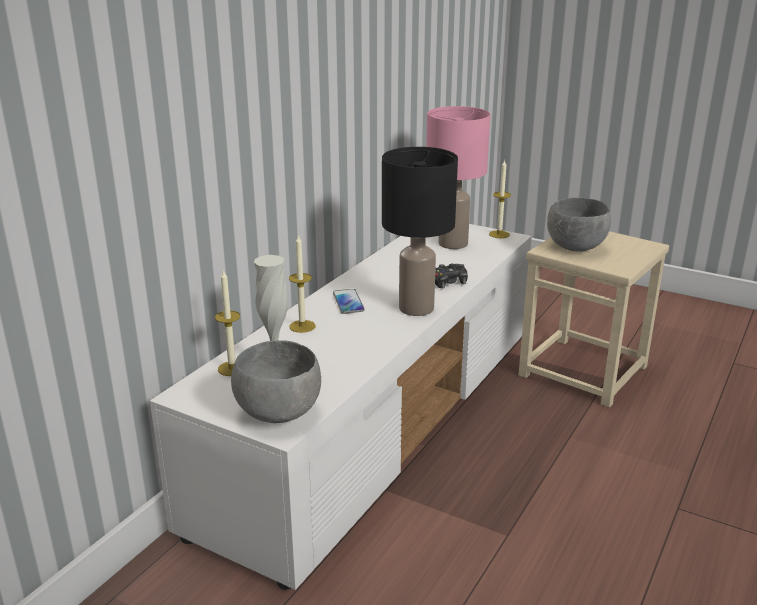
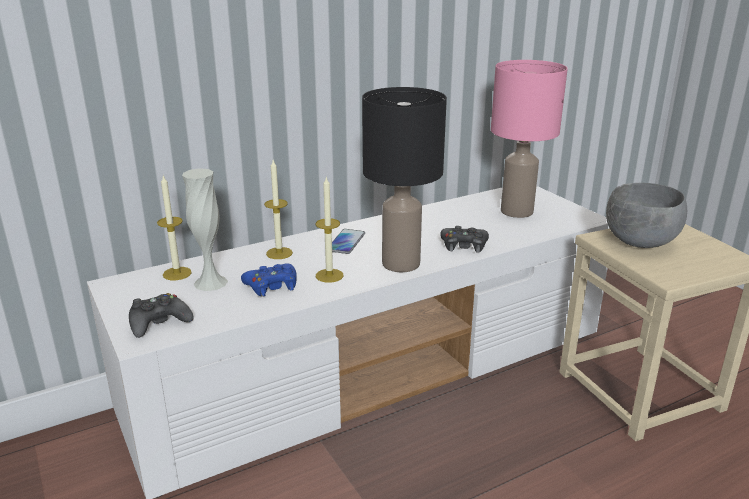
camera: 30 degrees right, 0 degrees up
grey bowl [231,340,321,423] -> black game controller [129,293,193,338]
candle [489,159,511,238] -> candle moved to [316,177,343,283]
none -> blue game controller [241,263,297,297]

